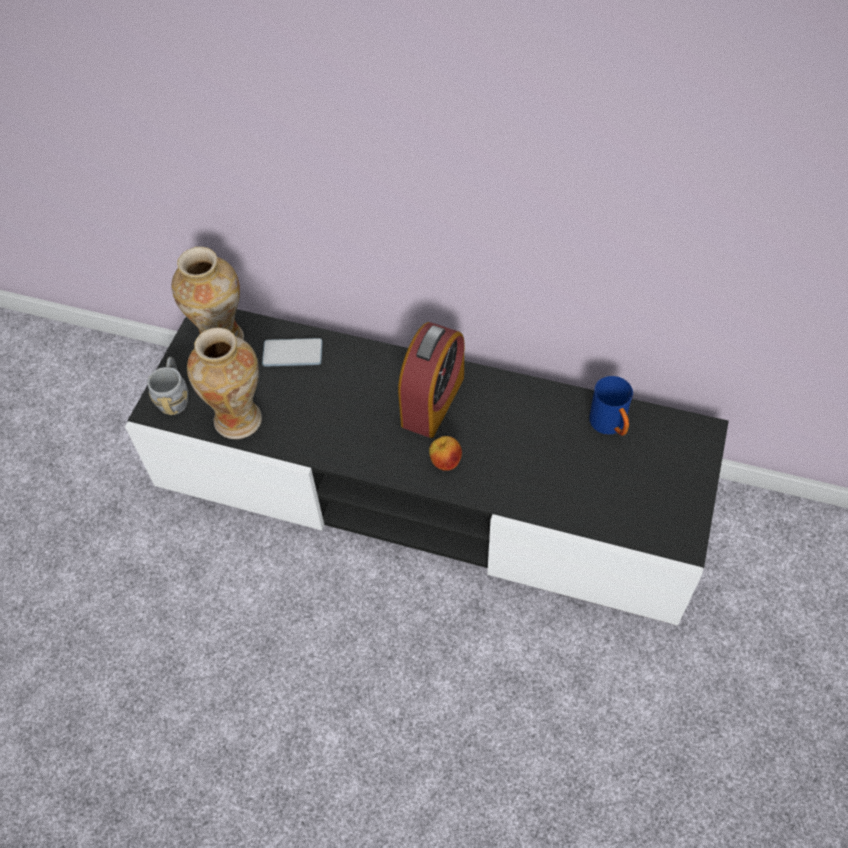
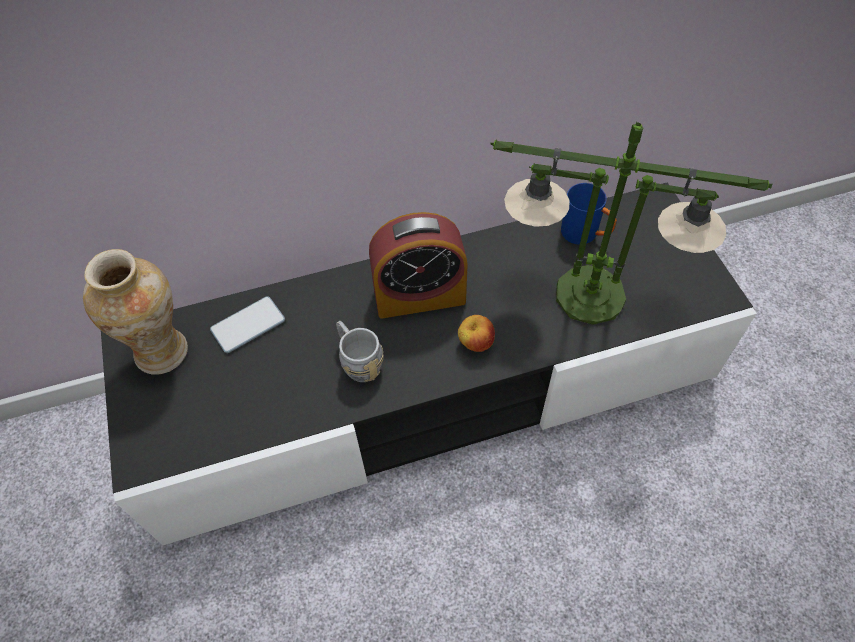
camera: 35 degrees left, 0 degrees up
grey mug [147,357,189,415] -> grey mug moved to [336,321,384,382]
vase [187,328,262,439] -> none
alarm clock [398,322,464,438] -> alarm clock turned 90 degrees clockwise [369,212,468,319]
none -> table lamp [491,122,773,325]

